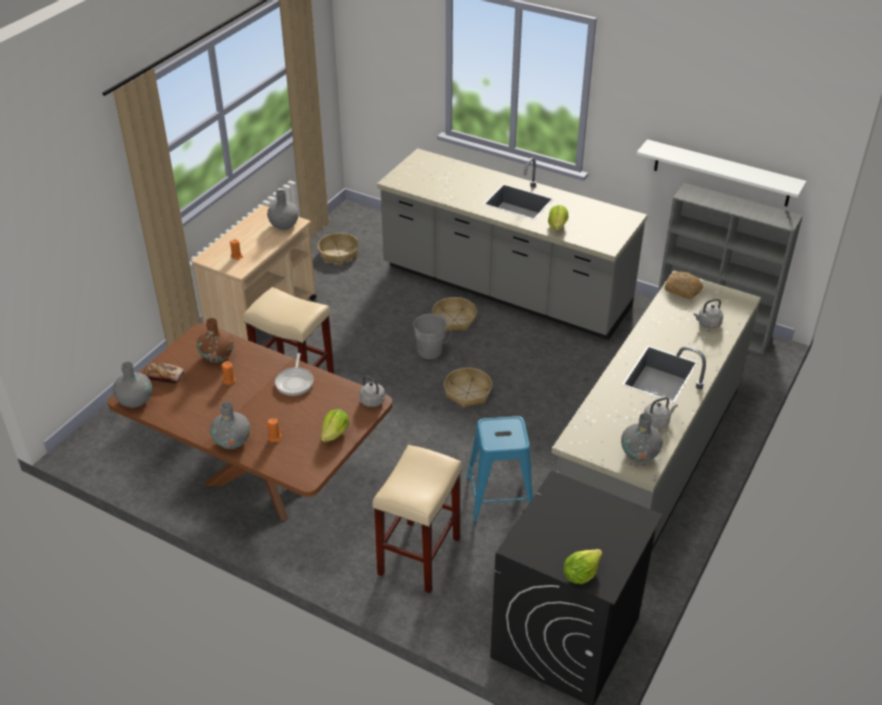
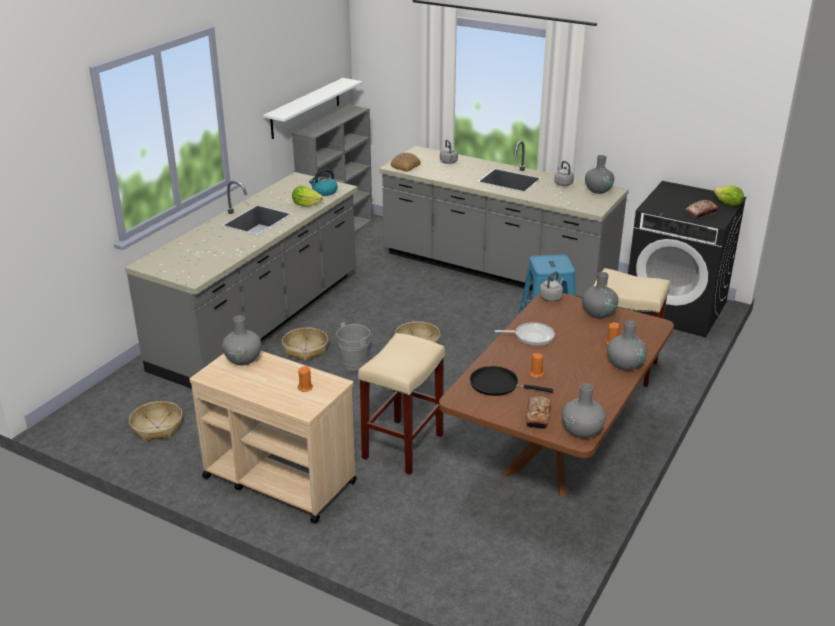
camera: 90 degrees left, 10 degrees down
brown vase [197,318,234,363] -> black frying pan [470,366,553,396]
lettuce [321,409,349,442] -> grey vase [582,272,619,319]
none -> kettle [309,169,338,196]
none -> bread [686,200,718,218]

